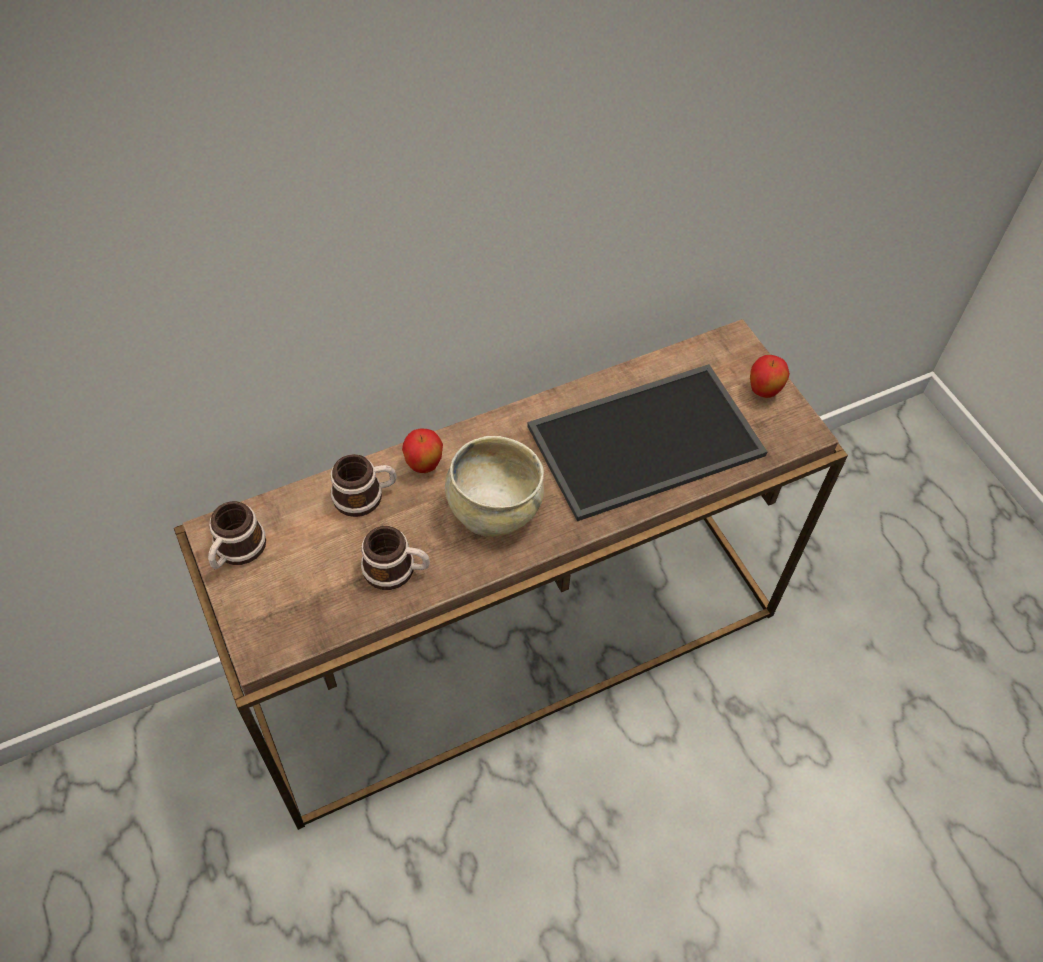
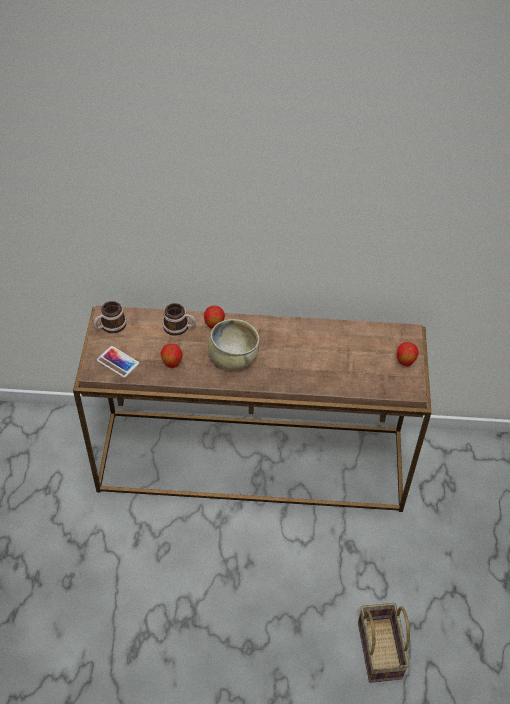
camera: 30 degrees right, 5 degrees down
mug [361,526,430,590] -> apple [160,344,183,368]
tray [527,364,767,522] -> none
none -> phone [97,346,139,378]
none -> basket [358,603,410,683]

